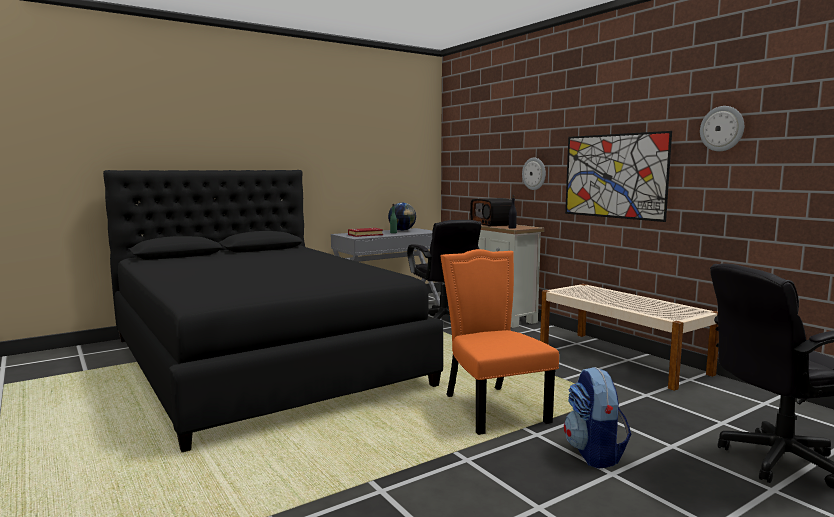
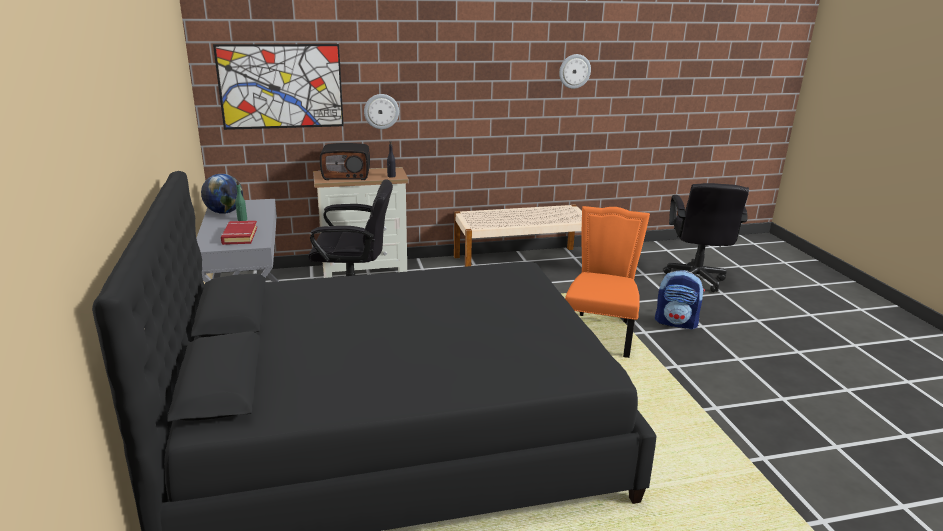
camera: 70 degrees left, 15 degrees up
orange chair [440,249,559,435] -> orange chair turned 105 degrees clockwise [565,206,650,358]
picture [565,131,672,222] -> picture moved to [213,44,344,130]

